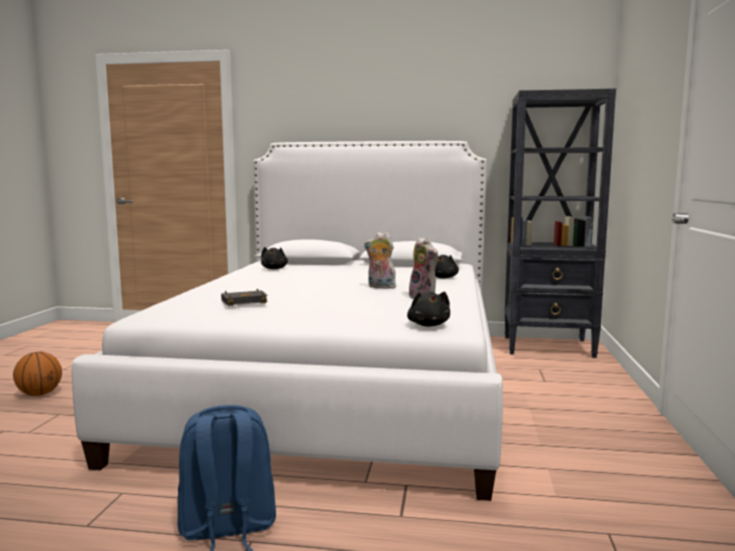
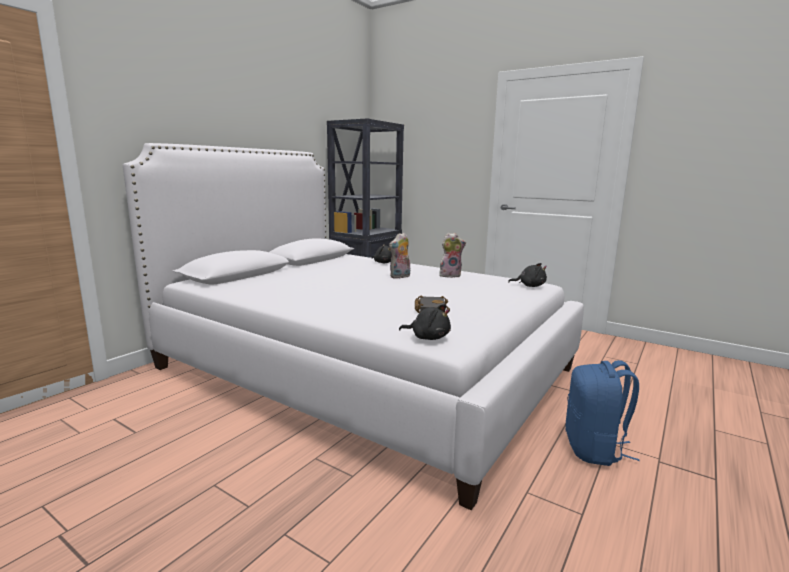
camera: 65 degrees left, 5 degrees up
basketball [13,352,62,396] -> none
black plush toy [261,247,288,269] -> black plush toy moved to [399,304,451,340]

